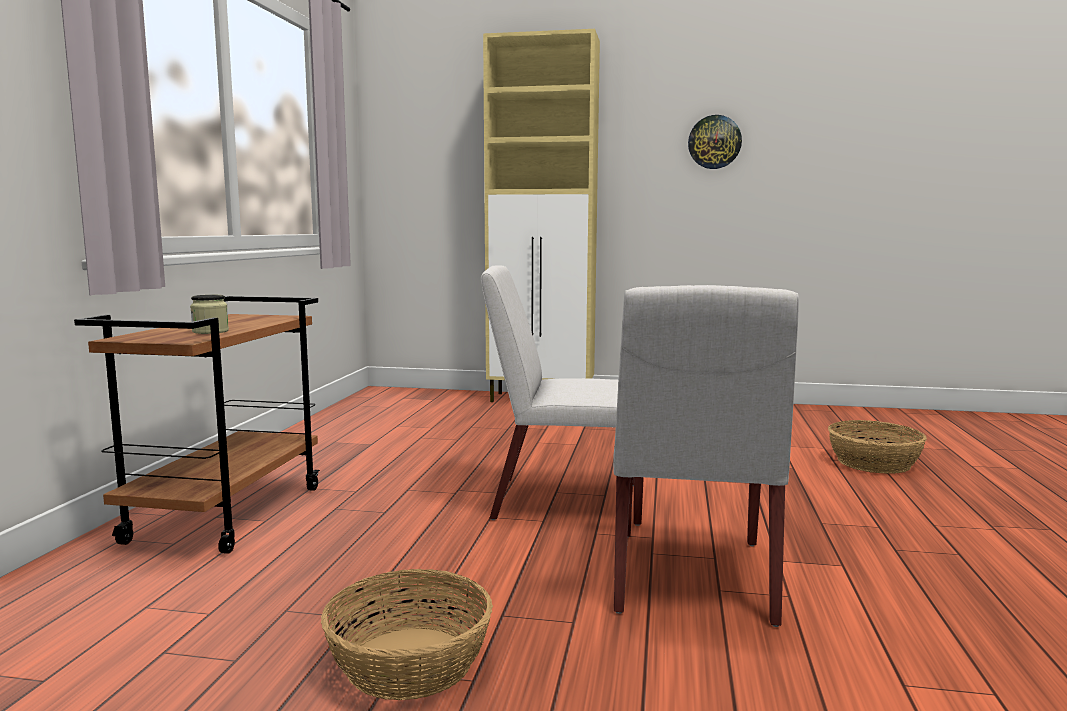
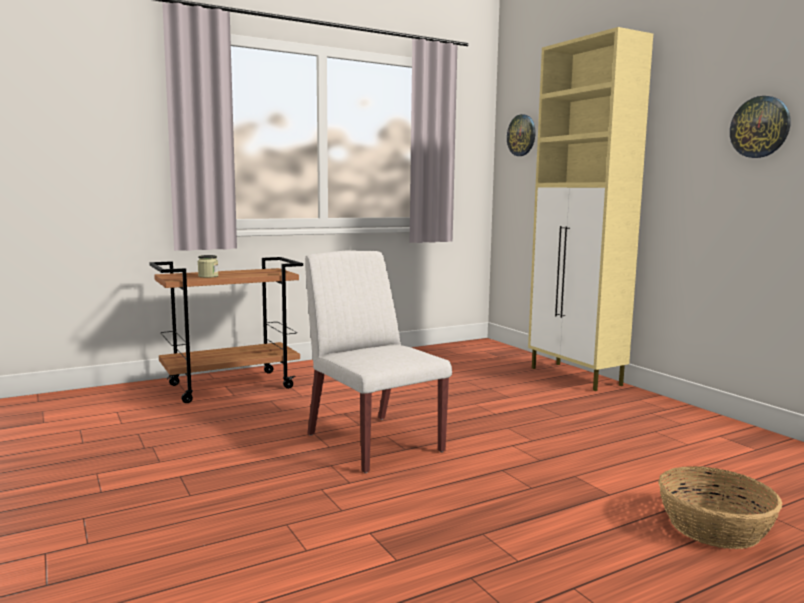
camera: 50 degrees right, 0 degrees up
basket [321,569,493,700] -> none
white chair [613,285,799,627] -> none
none -> wall clock [507,114,535,156]

